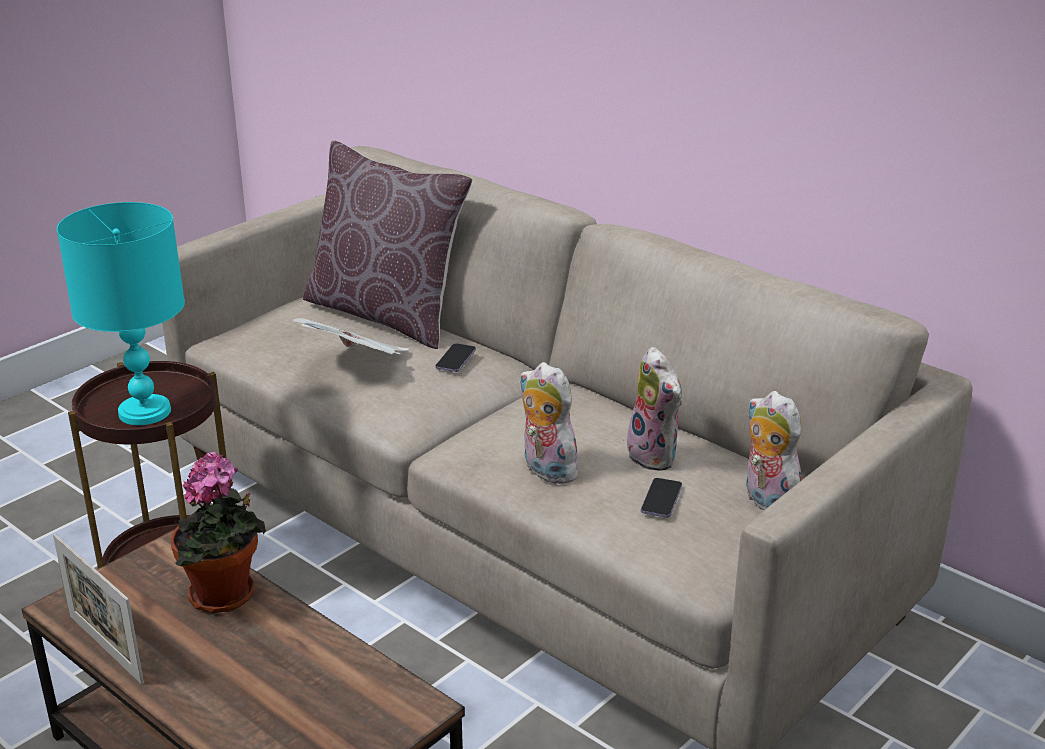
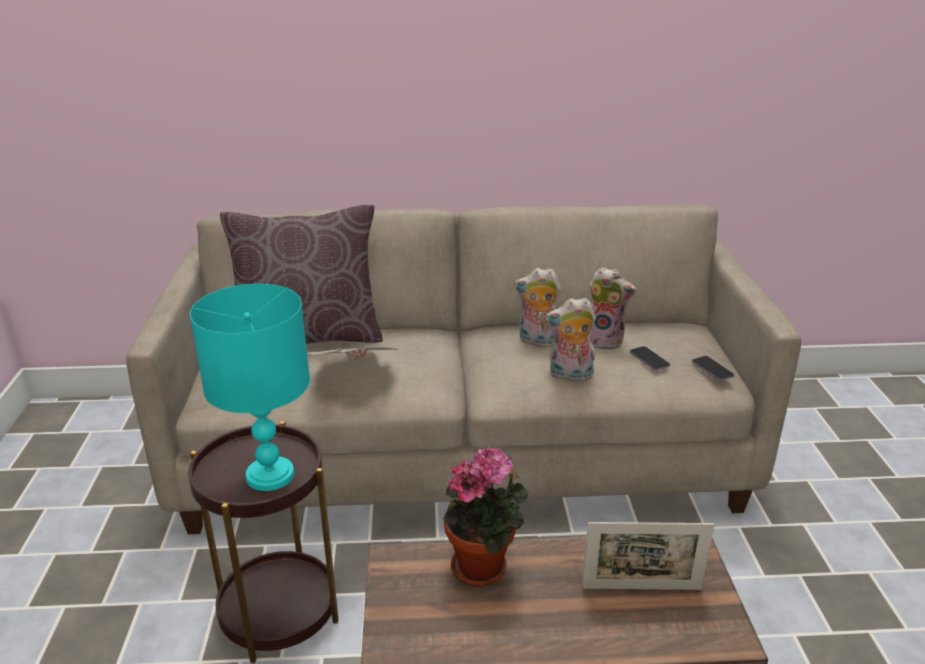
camera: 45 degrees left, 0 degrees up
picture frame [53,534,144,684] -> picture frame moved to [582,522,715,590]
phone [435,343,476,372] -> phone moved to [692,356,735,381]
plush toy [746,391,801,511] -> plush toy moved to [514,268,561,347]

